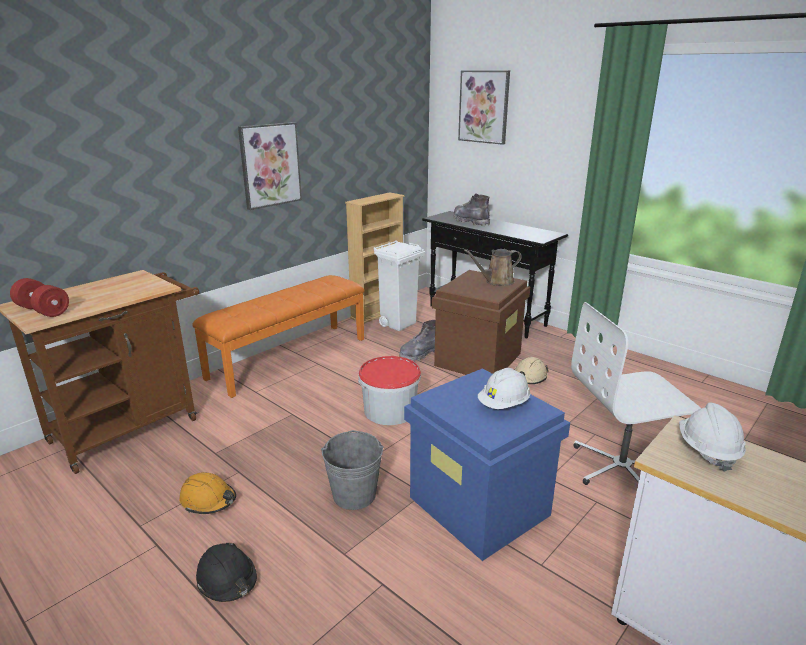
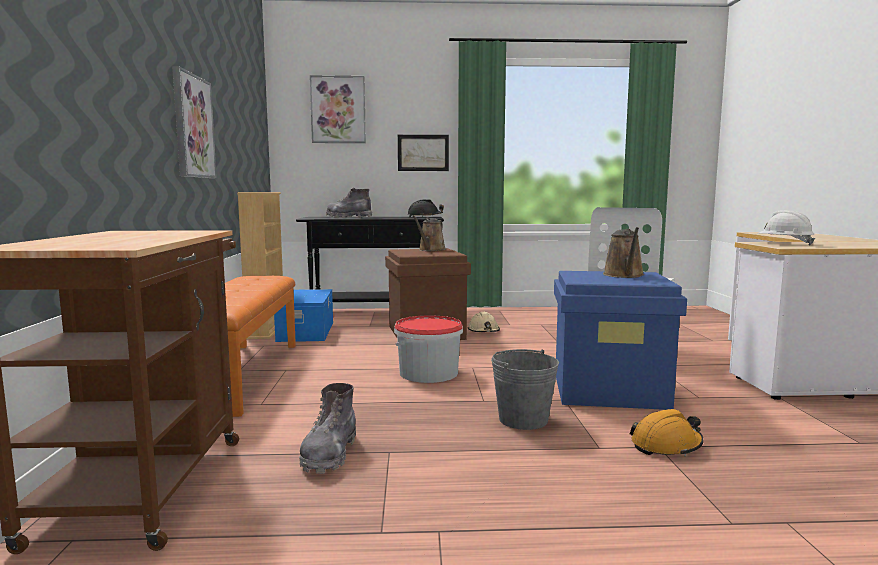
camera: 45 degrees left, 15 degrees down
red dumbbell [10,278,69,317] -> none
orange hard hat [179,472,236,514] -> orange hard hat moved to [630,409,704,456]
black hard hat [196,543,257,602] -> black hard hat moved to [408,199,444,217]
white trash can [373,240,425,331] -> blue storage box [274,289,333,342]
grey boot [399,320,435,362] -> grey boot moved to [299,383,356,474]
white hard hat [478,368,530,409] -> brown watering can [603,227,644,278]
none -> picture [398,135,449,171]

